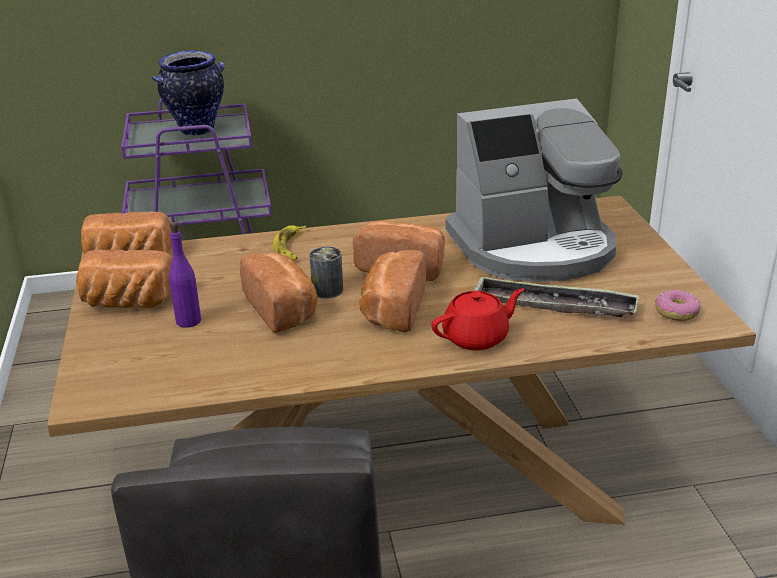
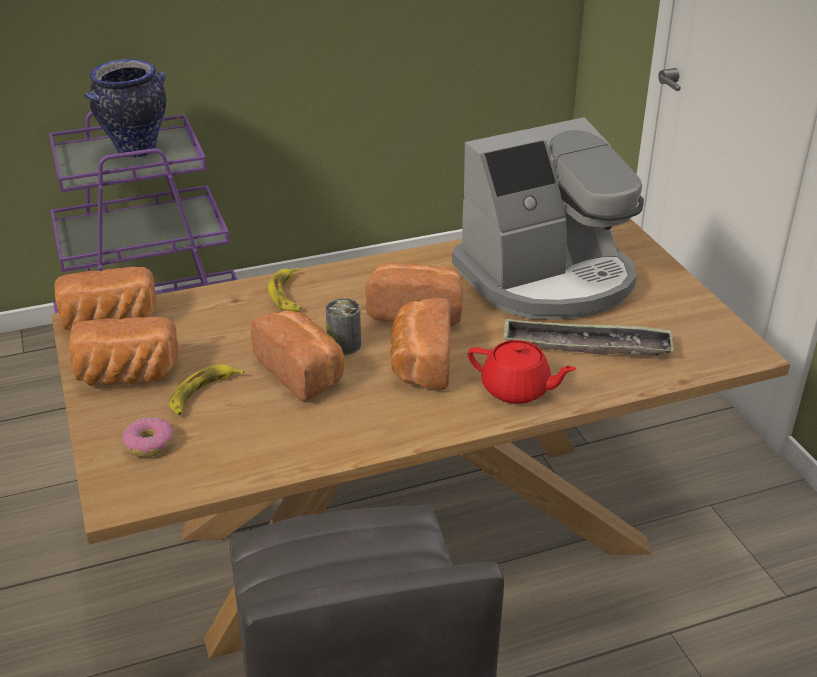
camera: 10 degrees left, 5 degrees up
purple bottle [169,222,201,328] -> banana [169,365,244,415]
red teapot [431,288,524,351] -> red teapot turned 60 degrees clockwise [468,340,576,404]
donut [655,290,701,321] -> donut moved to [122,417,174,457]

